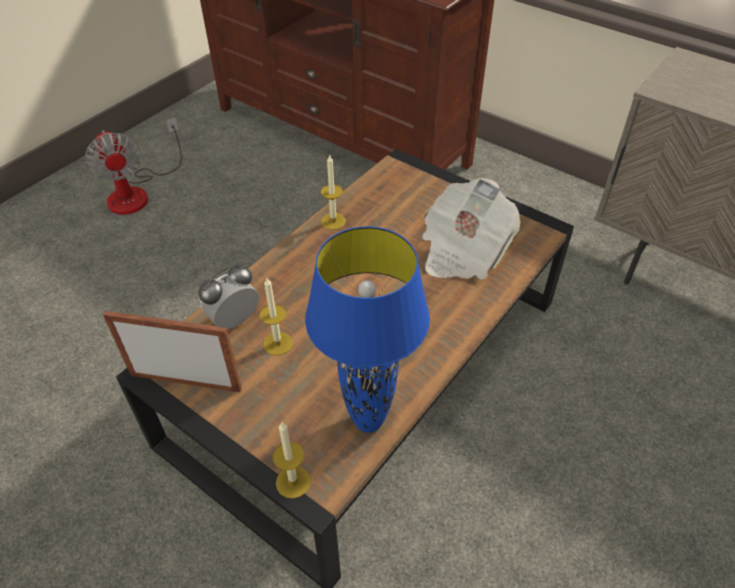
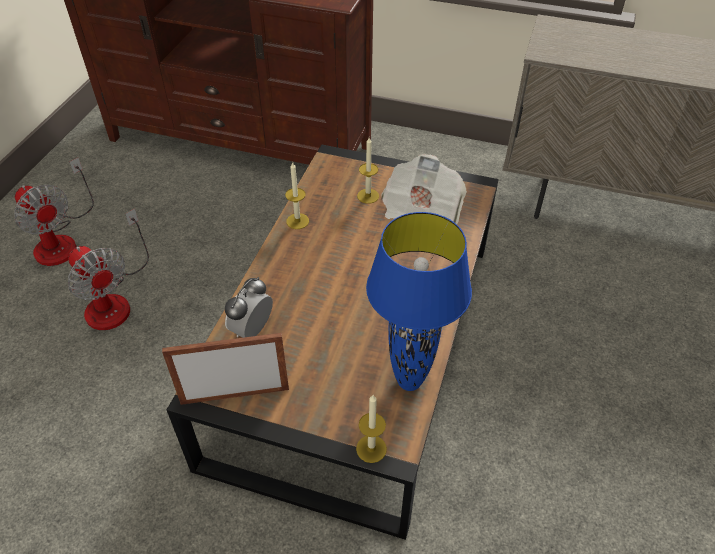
camera: 20 degrees left, 0 degrees up
candle [260,278,293,355] -> candle moved to [357,138,379,204]
none -> fan [68,209,149,330]

